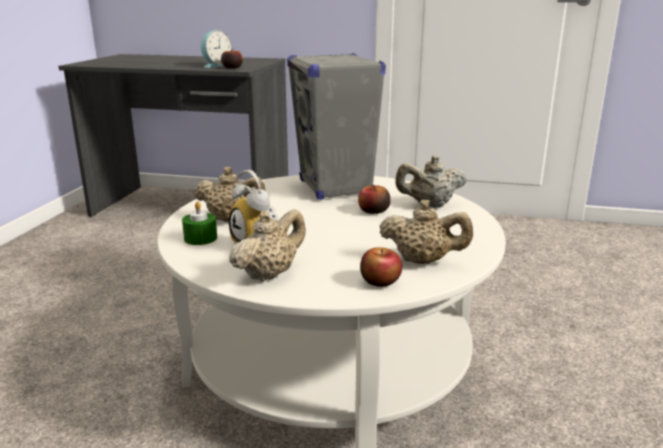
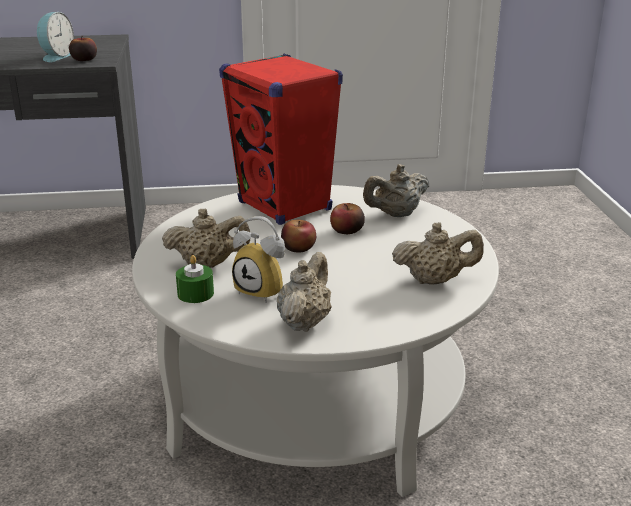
camera: 20 degrees left, 5 degrees up
grey speaker [287,53,386,200] -> red speaker [219,54,343,225]
apple [360,247,402,287] -> apple moved to [281,220,316,253]

